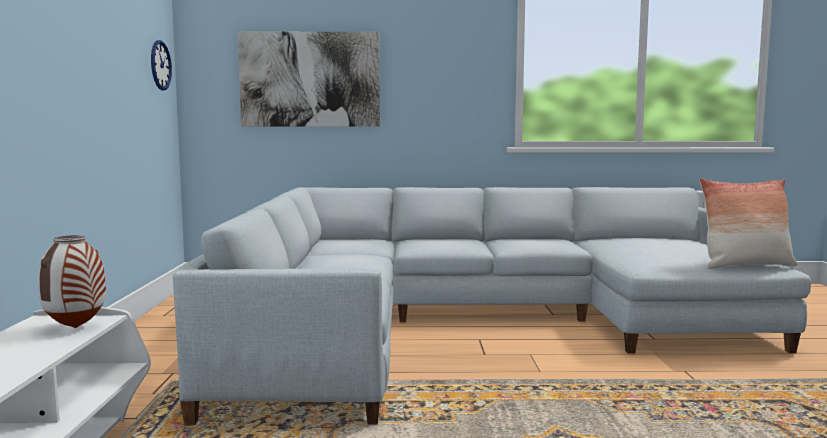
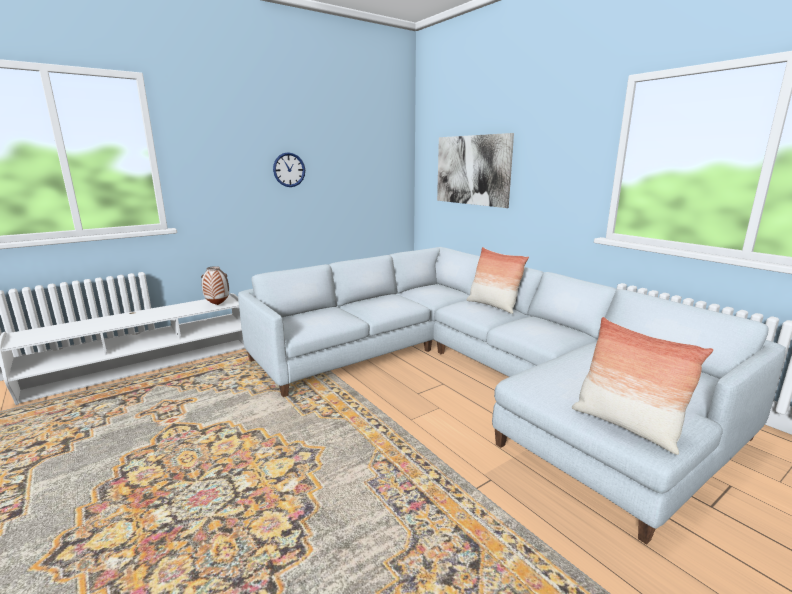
camera: 55 degrees right, 10 degrees up
wall clock [151,40,172,91] -> wall clock moved to [273,152,305,187]
none -> pillow [467,247,529,314]

